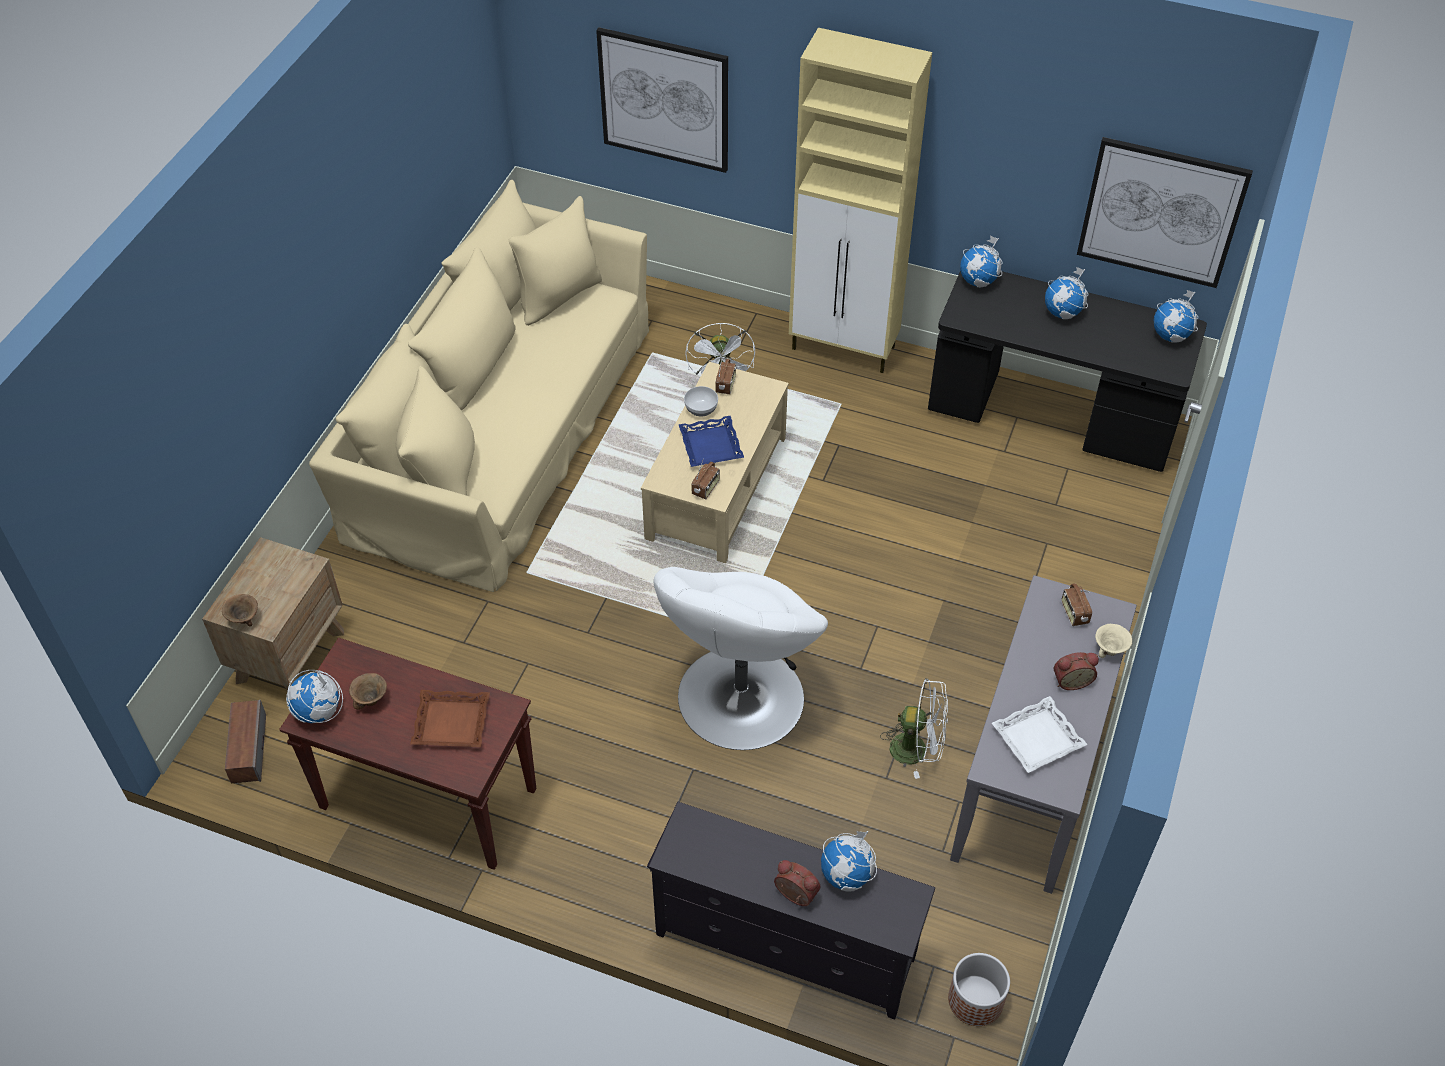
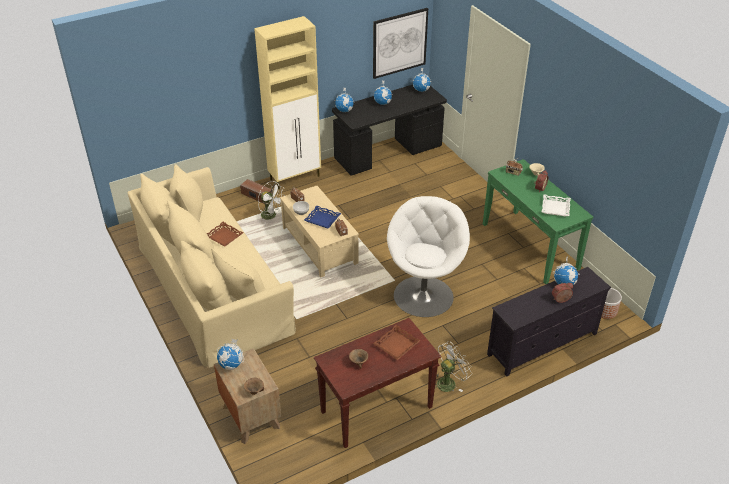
camera: 50 degrees left, 10 degrees down
speaker [225,700,266,783] -> speaker moved to [240,179,273,204]
globe [286,670,343,723] -> globe moved to [217,339,244,370]
picture [596,27,728,173] -> none
white armchair [653,567,828,750] -> white armchair turned 135 degrees counterclockwise [387,196,470,317]
white fan [880,678,948,779] -> white fan moved to [435,341,472,392]
grey console table [950,575,1137,894] -> green console table [483,159,593,284]
none -> brown tray [207,222,243,247]

